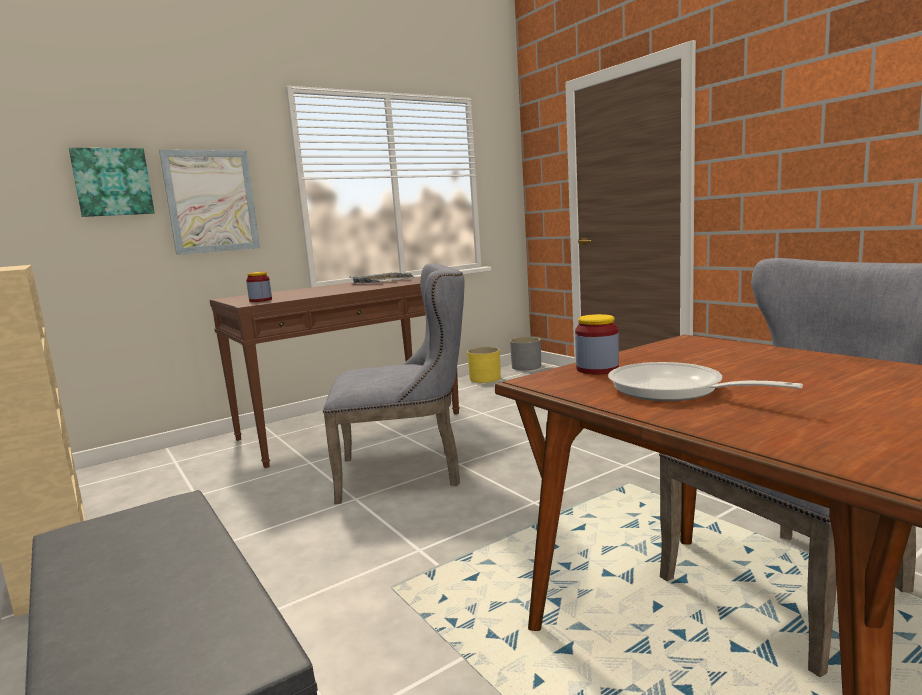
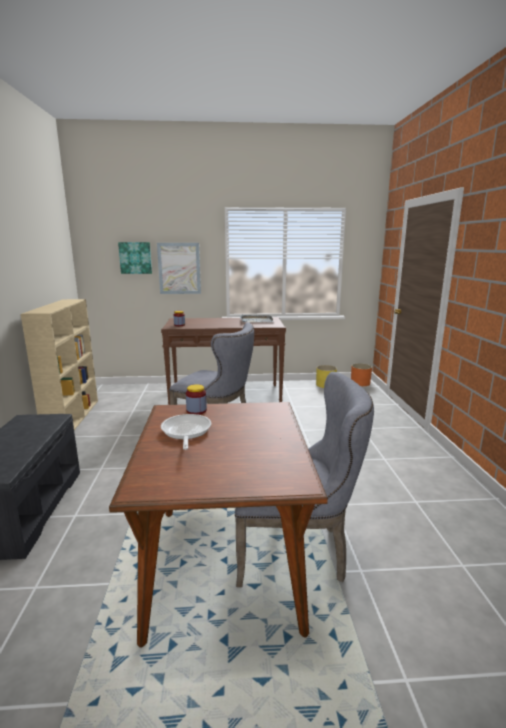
camera: 30 degrees right, 5 degrees up
grey planter [510,337,541,370] -> orange planter [351,363,372,386]

